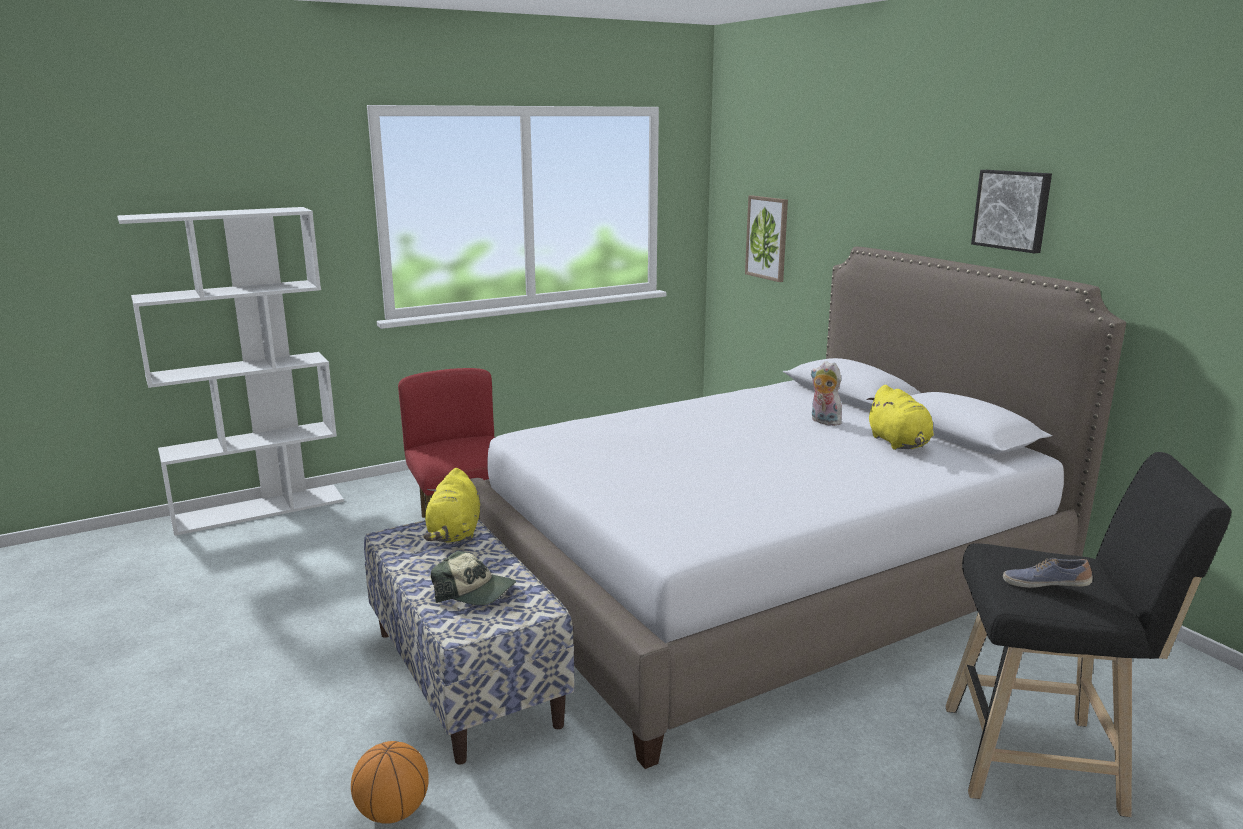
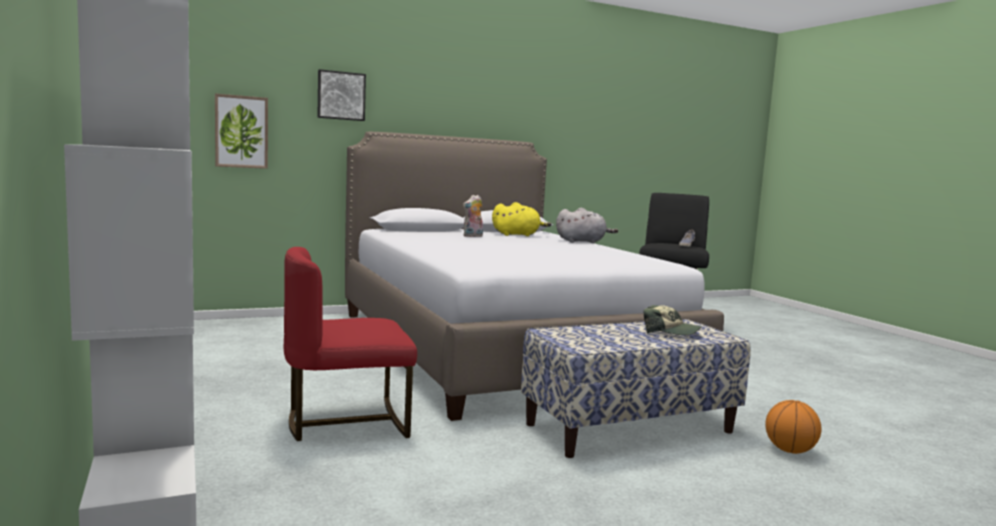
camera: 85 degrees left, 10 degrees down
yellow plush toy [424,468,480,543] -> none
cap [431,551,516,605] -> cap turned 90 degrees clockwise [644,305,701,335]
picture [971,170,1052,253] -> picture moved to [317,69,366,121]
none -> grey plush toy [556,208,618,243]

